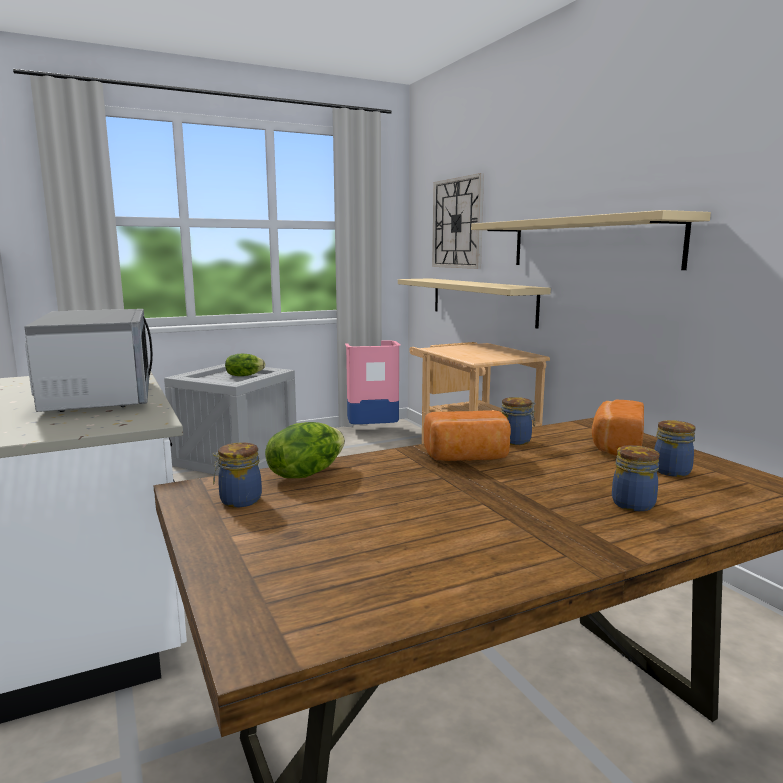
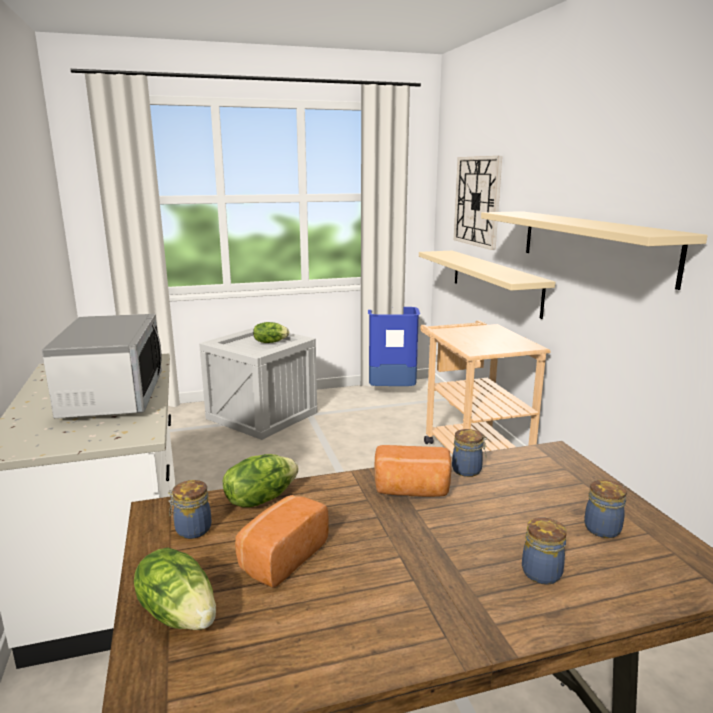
camera: 10 degrees right, 5 degrees up
pink trash can [345,341,400,424] -> blue trash can [368,307,420,386]
bread [592,400,644,456] -> bread moved to [235,495,329,588]
none -> lettuce [134,547,216,630]

